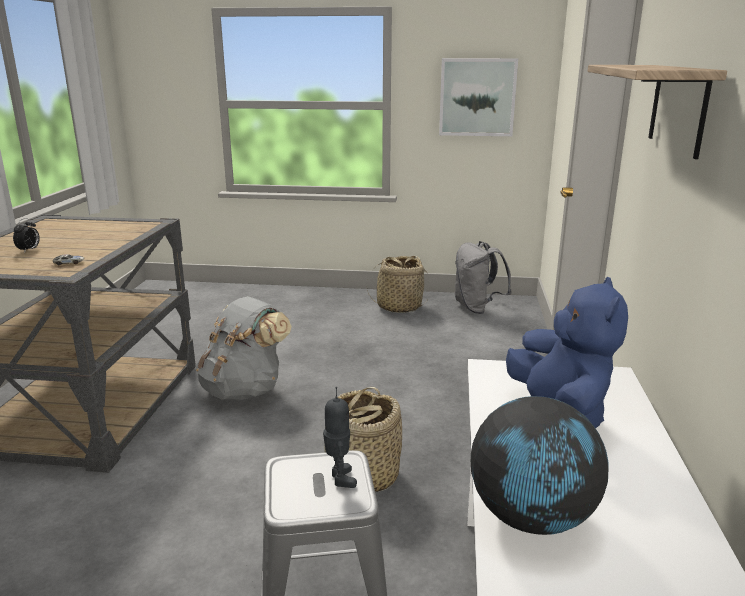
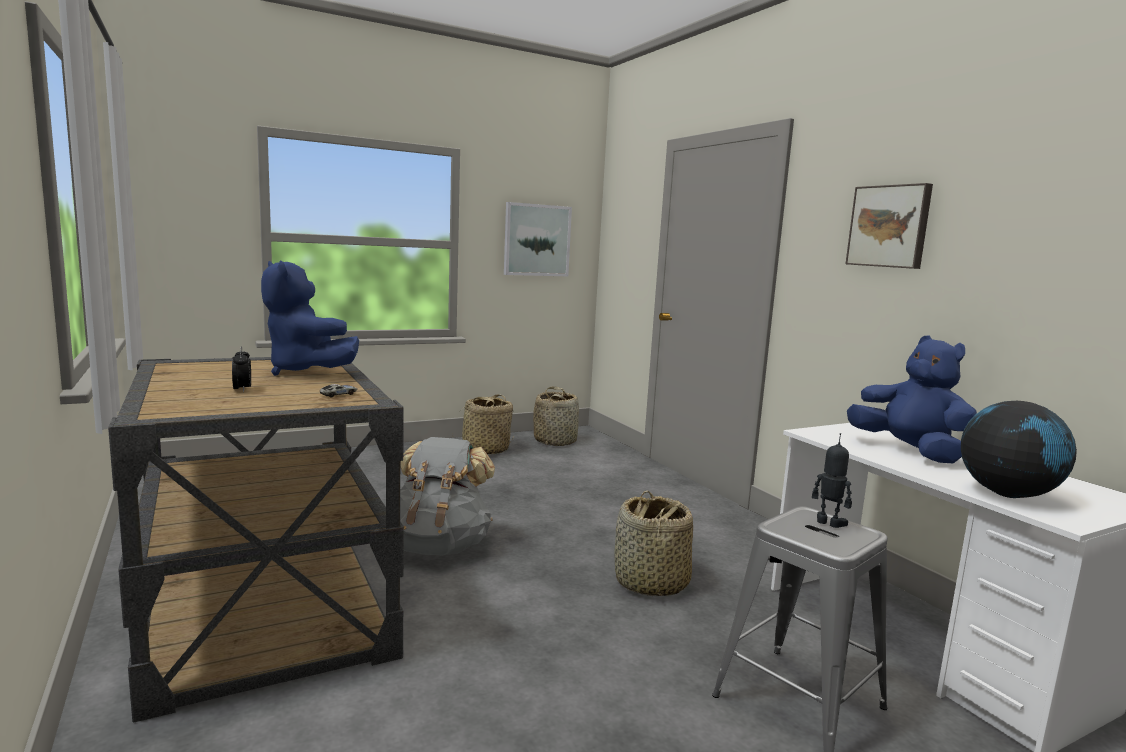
camera: 35 degrees left, 10 degrees down
grey backpack [454,241,512,314] -> basket [533,387,579,446]
shelf [588,65,727,159] -> picture [845,183,933,269]
none -> blue plush toy [261,260,359,376]

